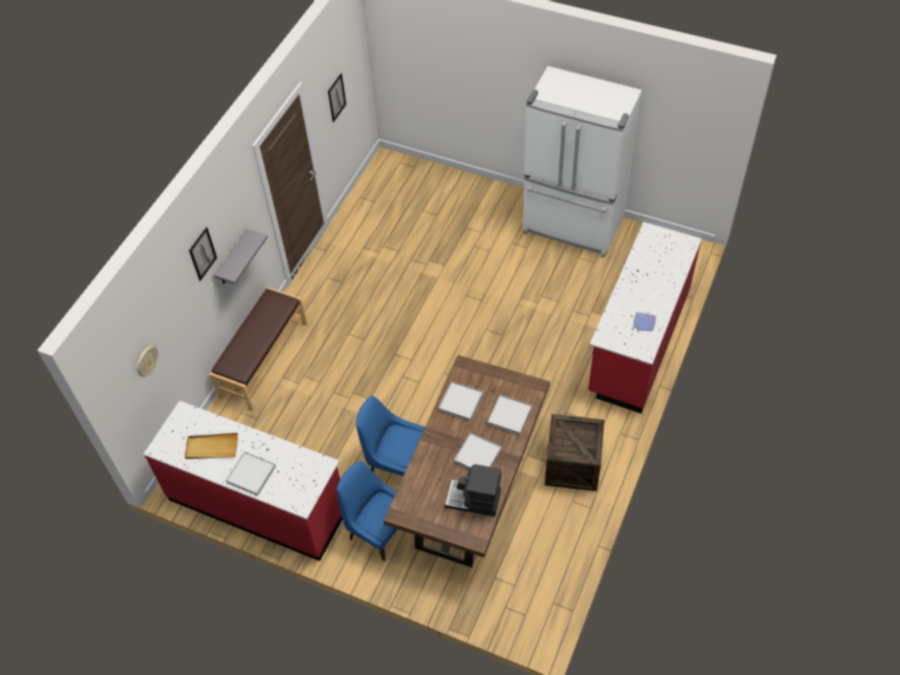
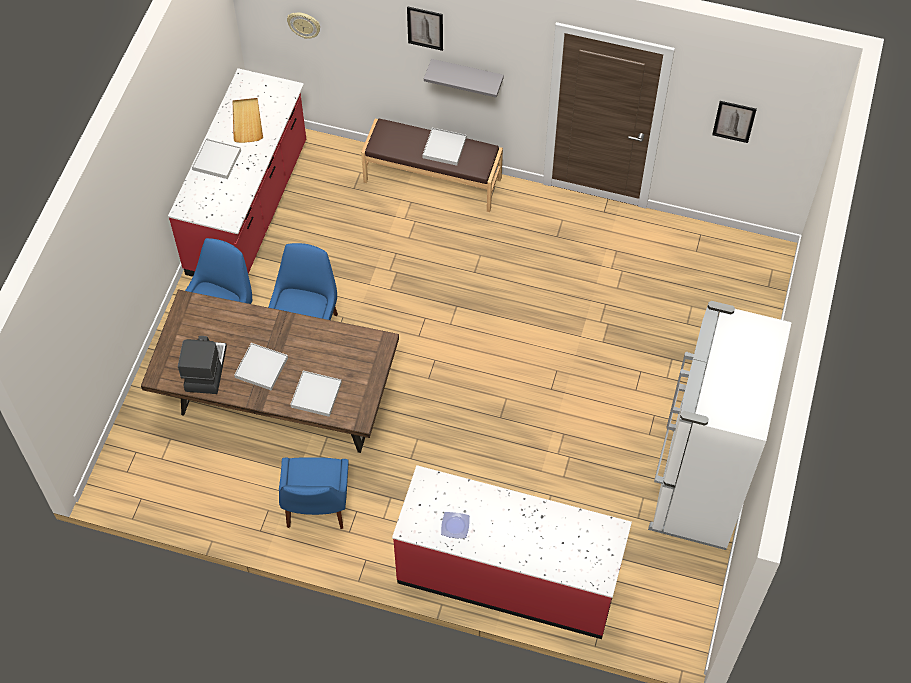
camera: 80 degrees right, 5 degrees up
white tray [438,381,483,421] -> white tray moved to [423,128,466,166]
crate [545,414,604,491] -> blue chair [279,457,349,529]

